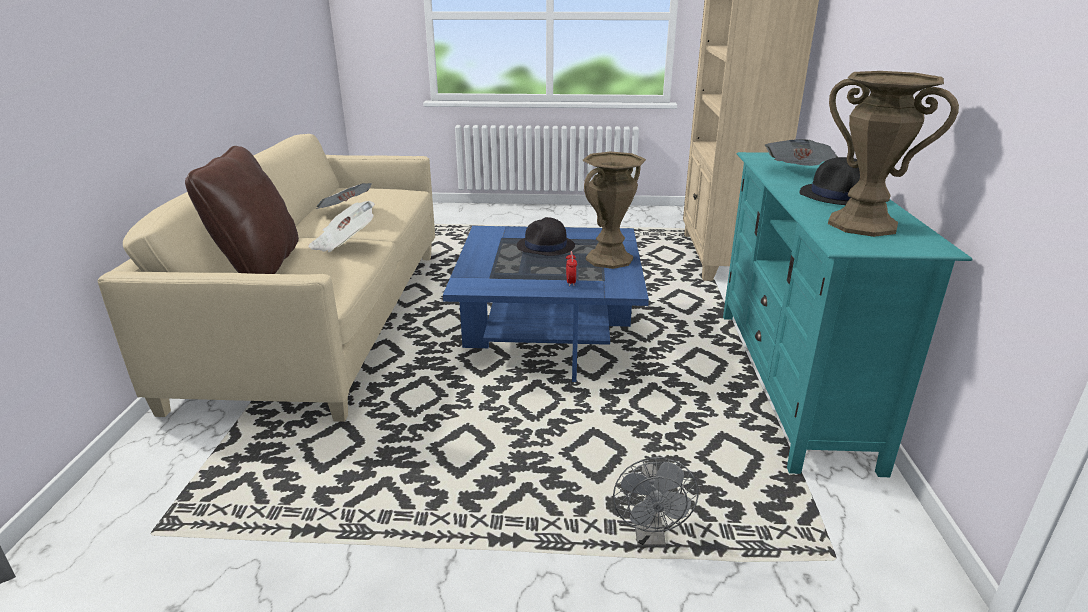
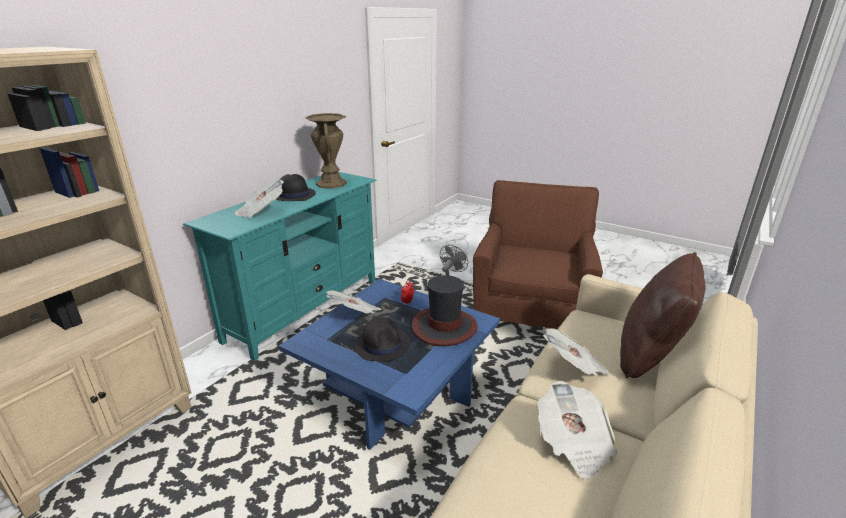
camera: 150 degrees left, 0 degrees up
brown vase [582,151,646,269] -> newspaper [326,290,382,314]
none -> hat [412,275,478,346]
none -> brown armchair [473,180,603,329]

